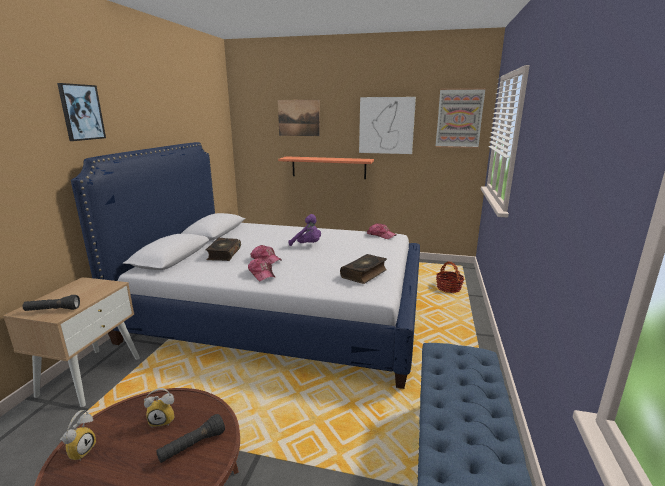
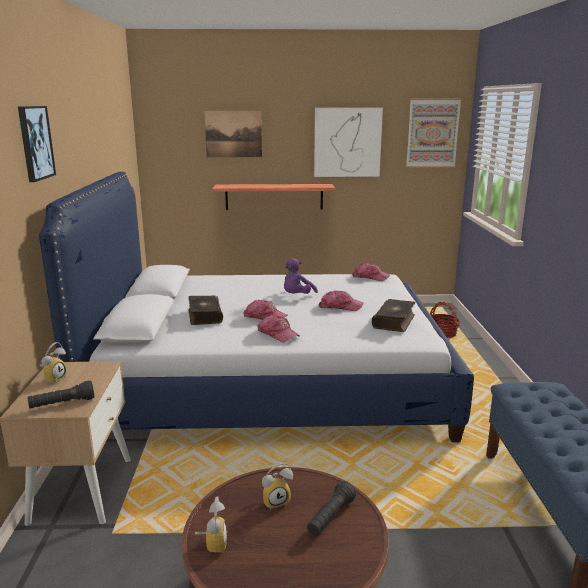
camera: 15 degrees left, 0 degrees up
purple plush toy [289,214,321,246] -> purple plush toy turned 105 degrees clockwise [284,258,318,294]
none -> alarm clock [39,342,67,384]
none -> cap [319,290,364,311]

